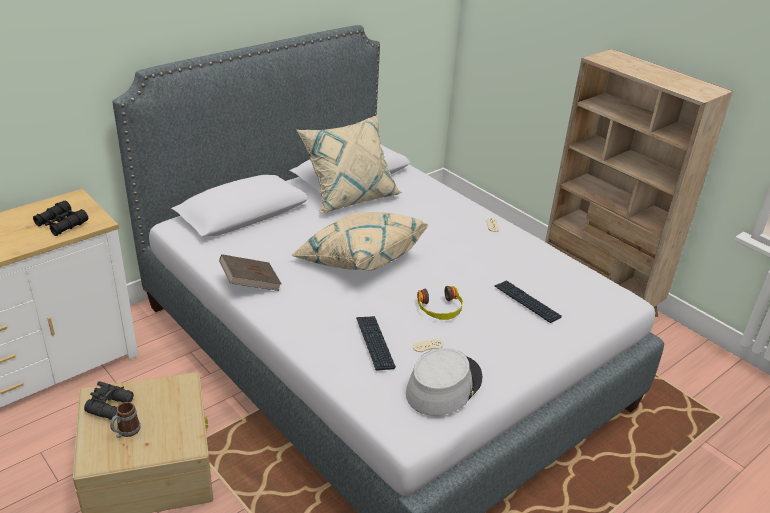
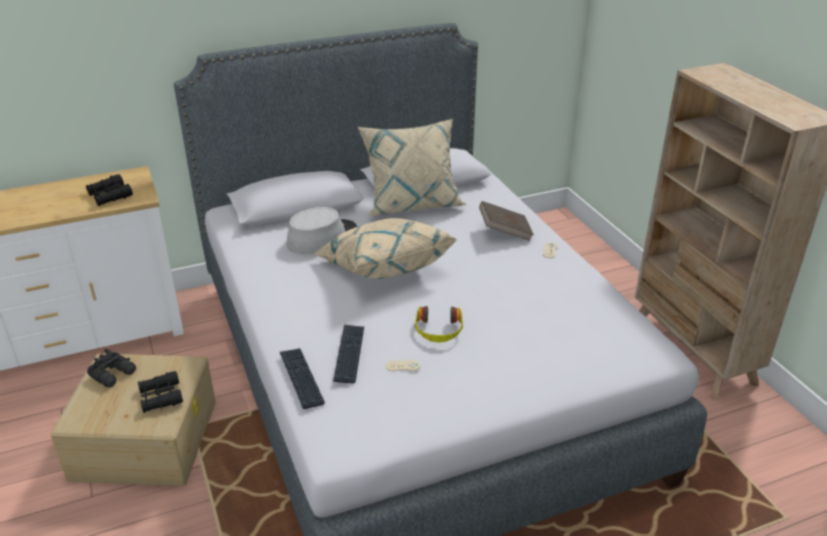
camera: 20 degrees right, 0 degrees up
mug [110,402,141,438] -> none
brown book [219,254,282,291] -> brown book moved to [479,201,534,241]
grey hat [406,348,482,416] -> grey hat moved to [287,207,358,254]
keyboard [495,281,562,323] -> keyboard moved to [280,348,325,409]
none -> black binoculars [138,371,183,413]

